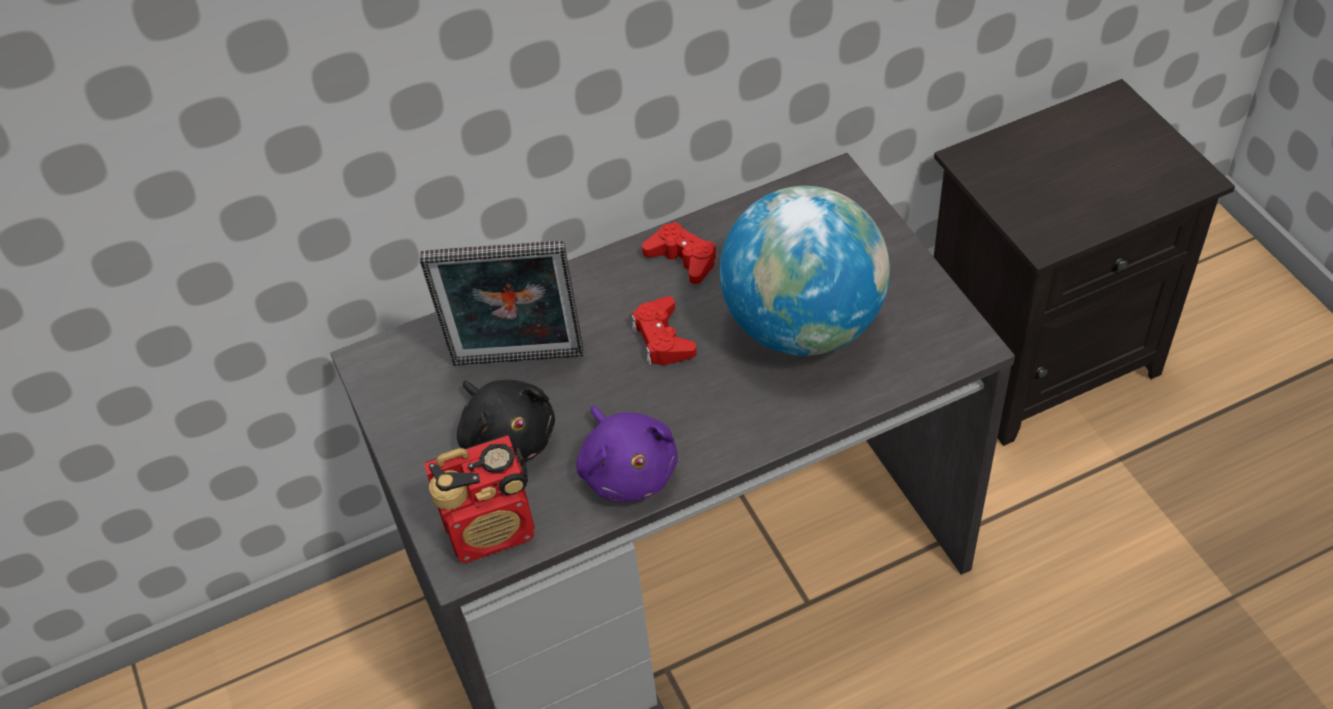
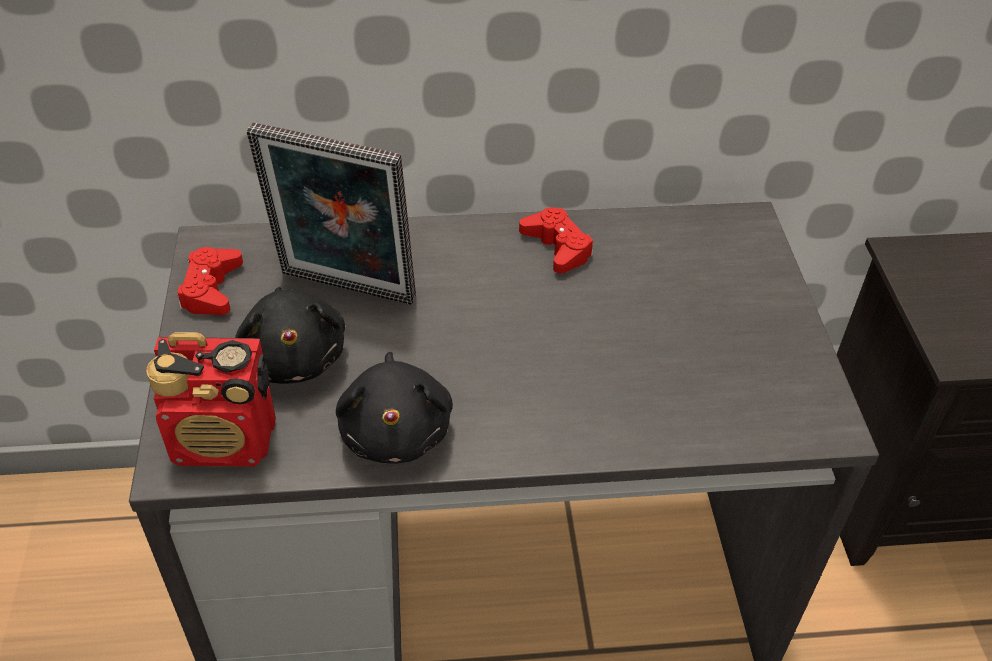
camera: 15 degrees right, 5 degrees down
purple plush toy [576,405,678,502] -> black plush toy [336,352,453,464]
red game controller [632,296,697,365] -> red game controller moved to [177,247,243,315]
globe [720,186,890,356] -> none

